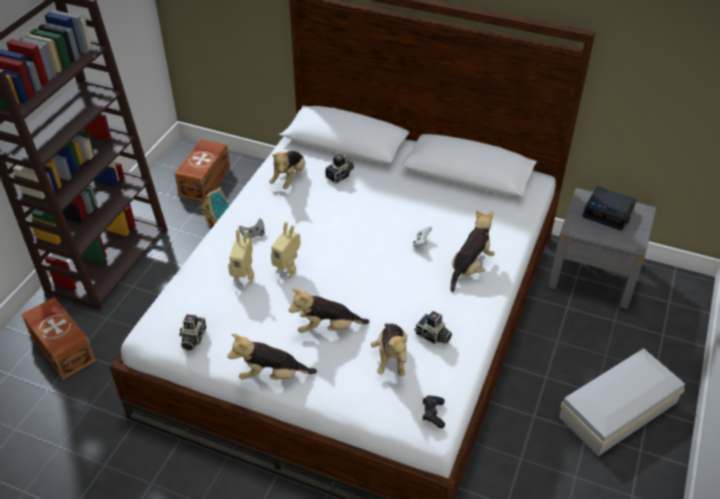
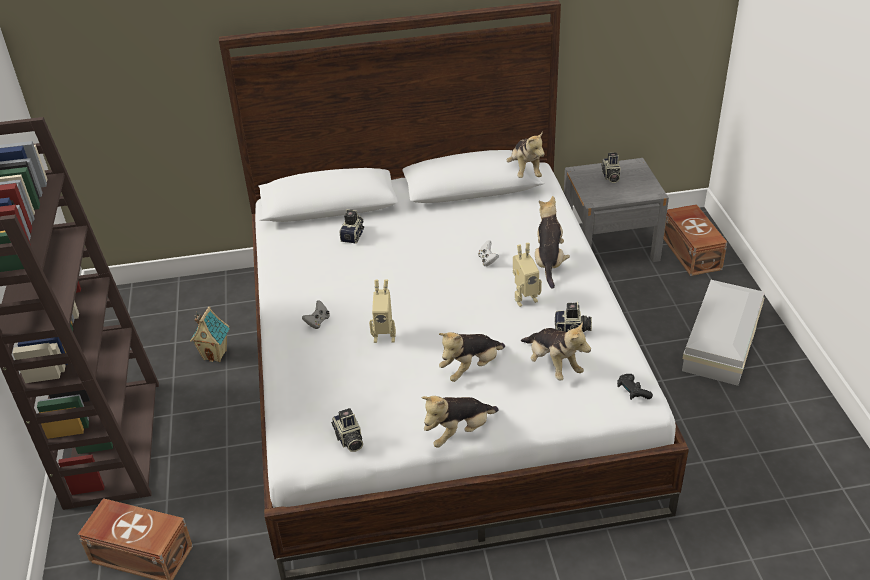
camera: 30 degrees left, 5 degrees down
brown storage box [174,139,230,202] -> brown storage box moved to [663,204,727,276]
toy robot [228,229,254,285] -> toy robot moved to [513,243,542,307]
plush toy [269,151,305,189] -> plush toy moved to [506,131,545,178]
alarm clock [582,186,636,231] -> camera [601,153,621,183]

